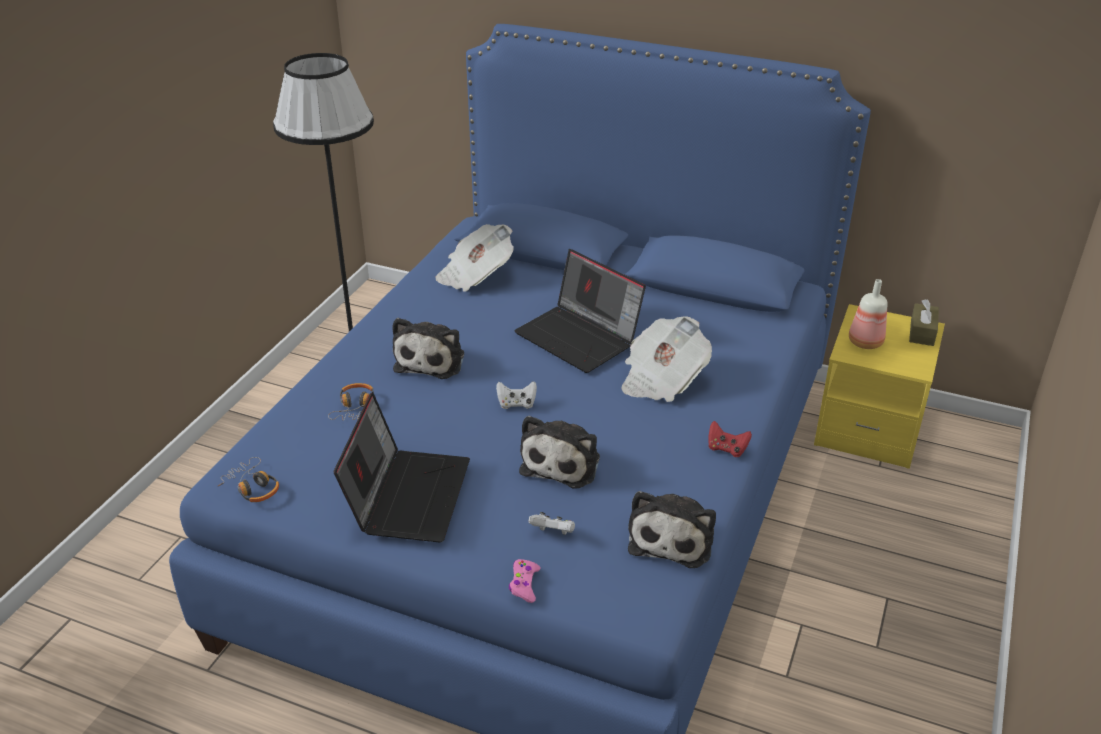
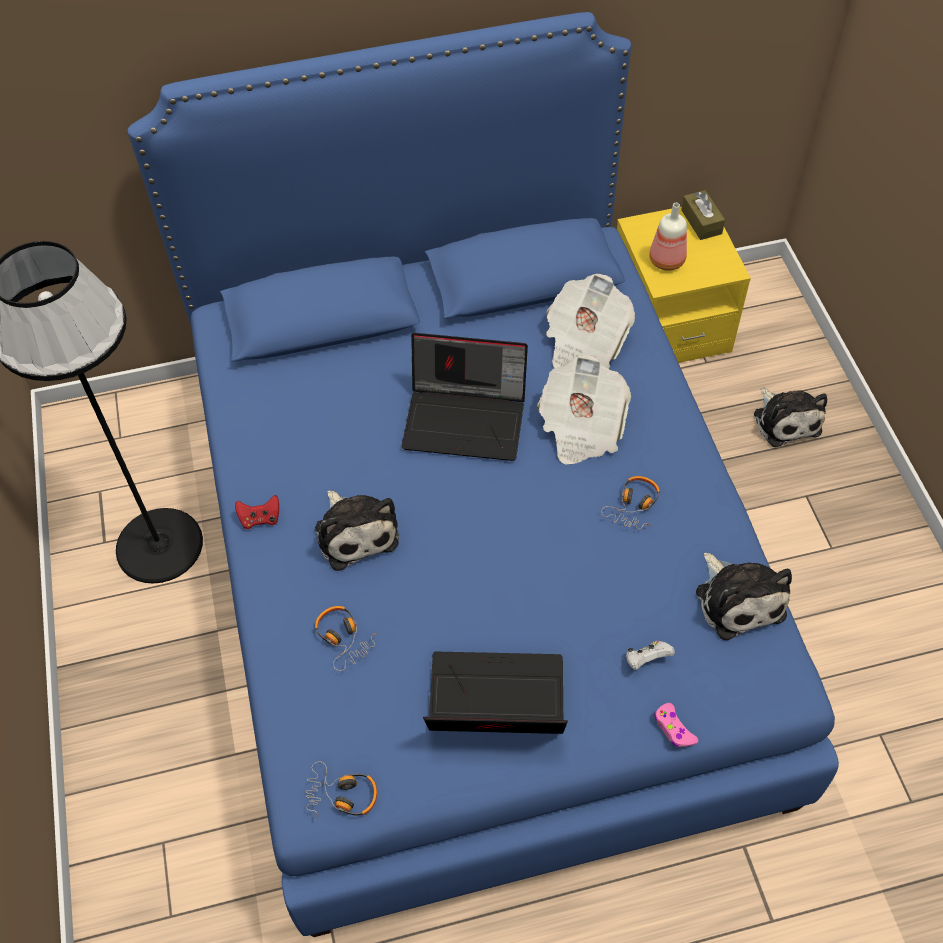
camera: 35 degrees left, 20 degrees up
laptop [334,392,470,542] -> laptop turned 60 degrees counterclockwise [423,651,568,734]
newspaper [436,224,514,291] -> newspaper moved to [546,274,635,369]
white game controller [496,381,537,409] -> none
plush toy [519,416,600,488] -> plush toy moved to [754,388,827,447]
red game controller [708,421,752,457] -> red game controller moved to [235,495,279,529]
none -> headphones [601,476,660,529]

